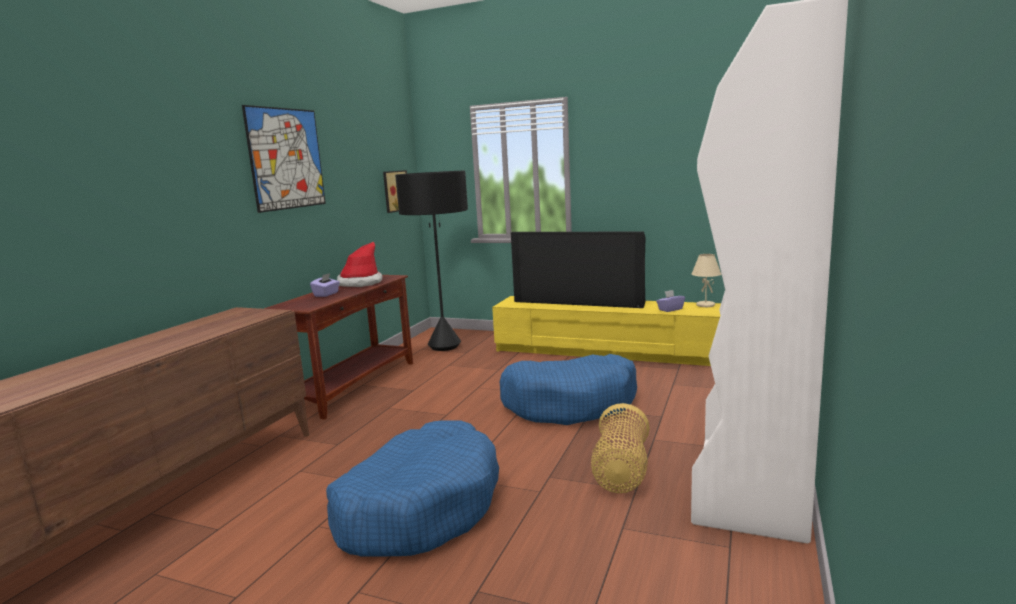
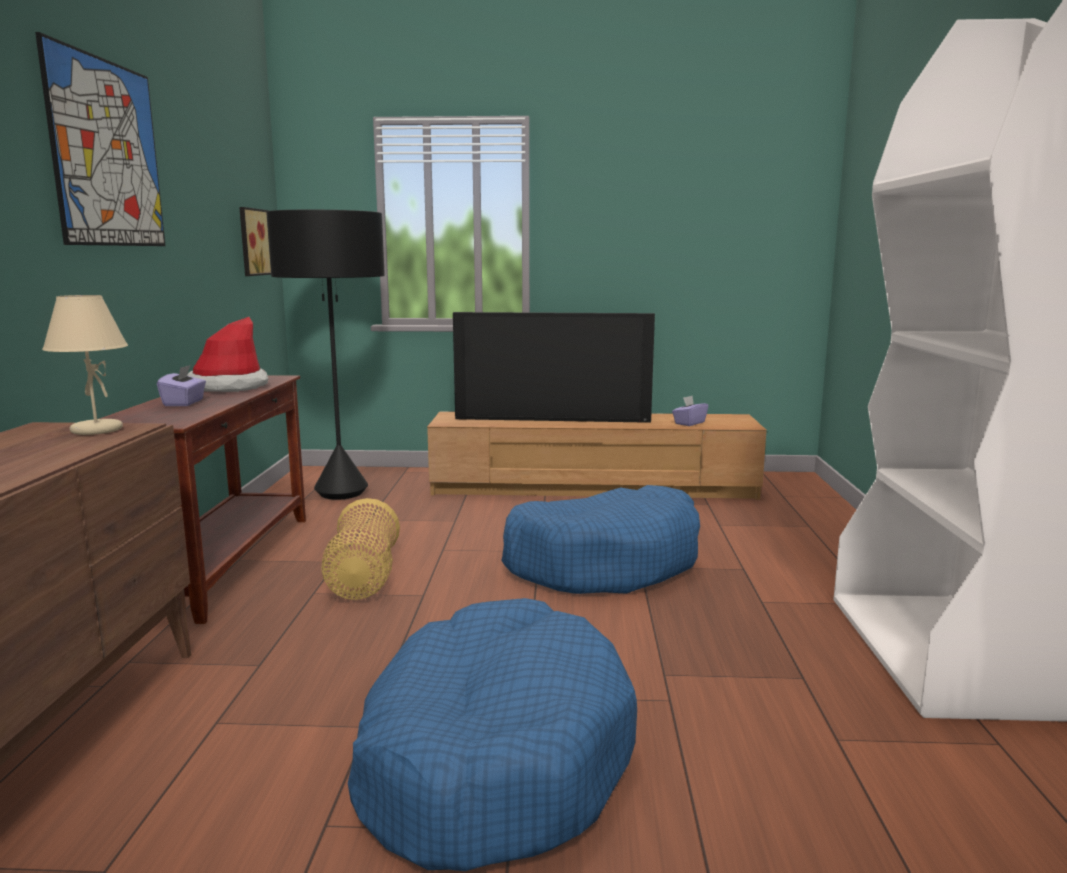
camera: 20 degrees left, 0 degrees up
yellow tv stand [492,296,721,366] -> brown tv stand [427,411,767,500]
basket [591,403,650,493] -> basket moved to [321,498,400,600]
beige table lamp [692,254,721,307] -> beige table lamp moved to [42,295,128,435]

